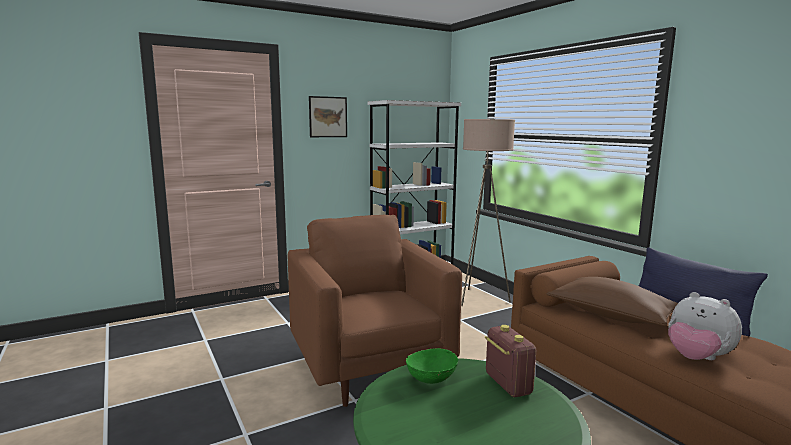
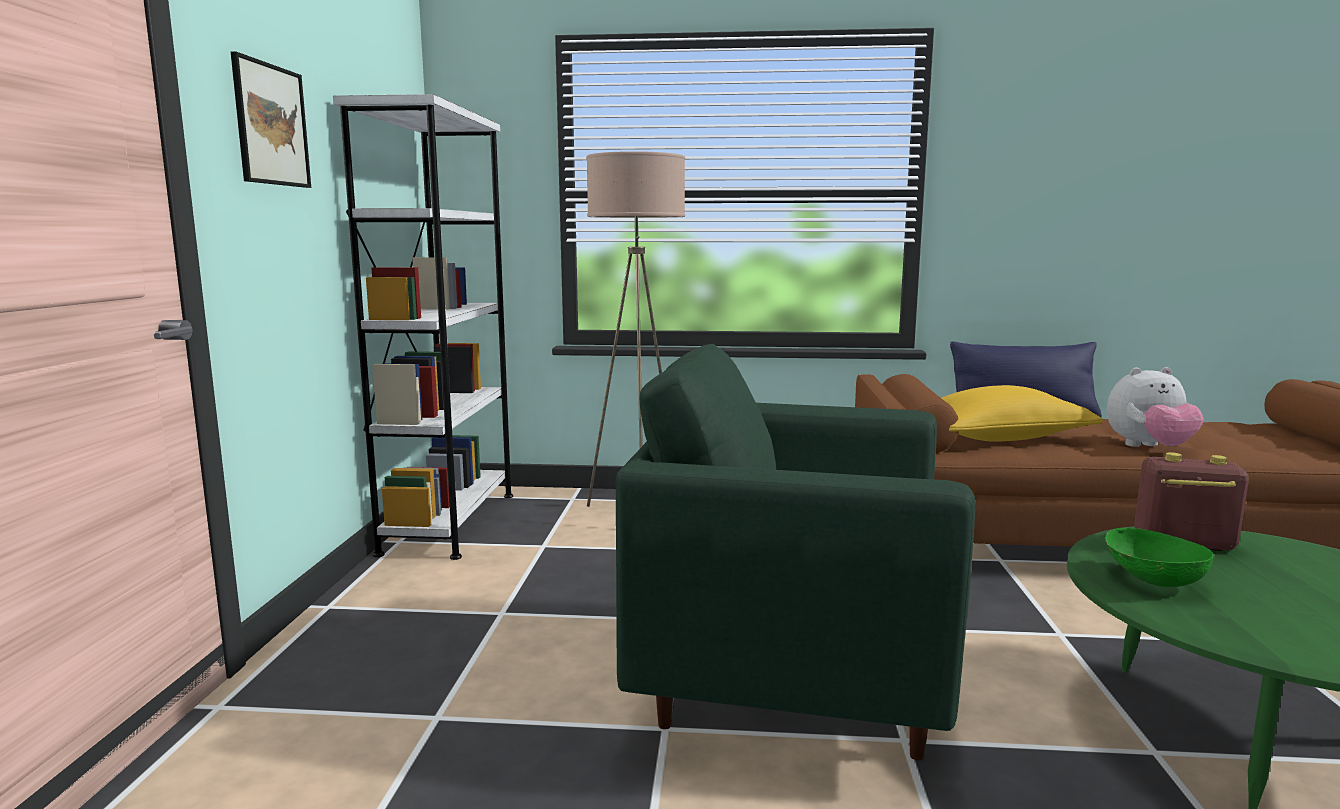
camera: 55 degrees left, 0 degrees up
brown armchair [288,215,462,407] -> green armchair [616,344,975,760]
brown pillow [547,277,678,327] -> yellow pillow [942,385,1103,442]

